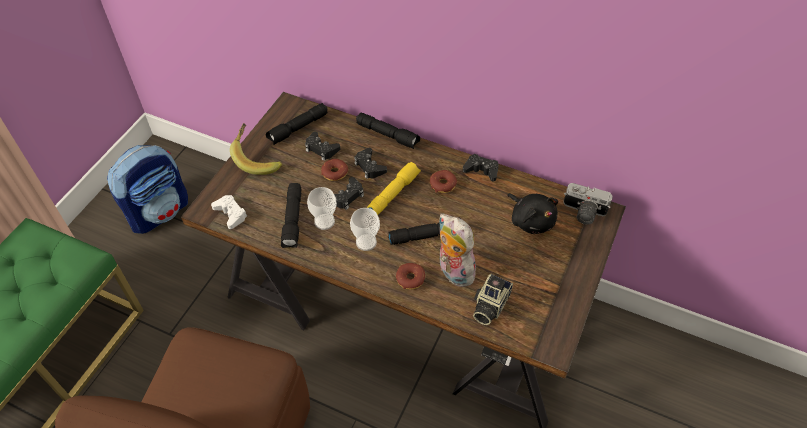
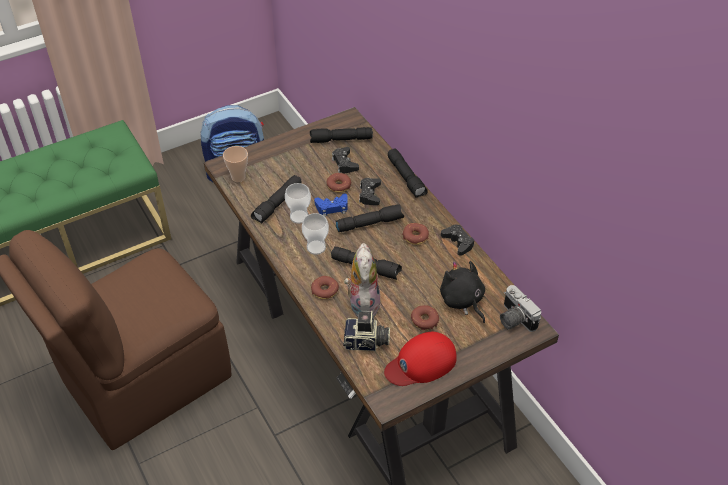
camera: 35 degrees right, 5 degrees down
white game controller [211,195,247,229] -> cup [223,146,248,182]
banana [230,123,282,175] -> none
black game controller [334,177,364,210] -> blue game controller [314,194,348,217]
yellow flashlight [367,162,421,215] -> black flashlight [336,204,404,232]
camera [473,274,513,325] -> camera turned 150 degrees counterclockwise [343,311,390,351]
black plush toy [507,193,558,234] -> black plush toy turned 150 degrees clockwise [440,261,485,323]
none -> red cap [384,332,457,386]
none -> donut [411,305,439,330]

